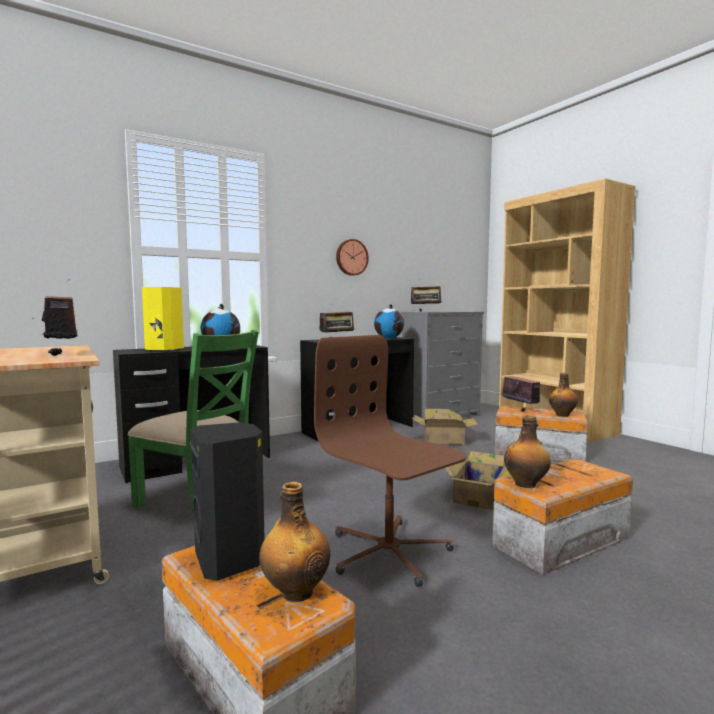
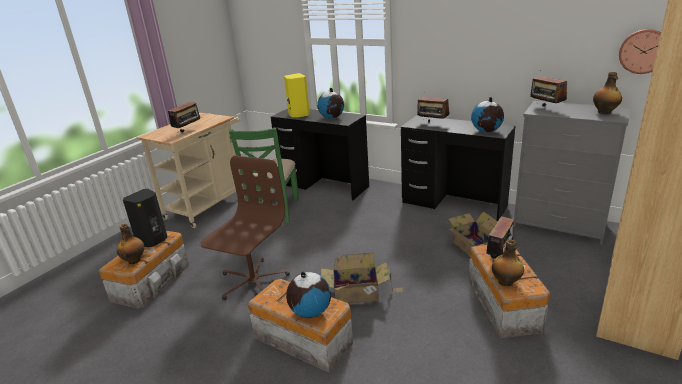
camera: 65 degrees right, 20 degrees up
wall clock [336,239,369,276] -> wall clock moved to [619,29,661,74]
bottle [504,415,551,488] -> bottle moved to [593,72,622,114]
none -> globe [286,272,331,318]

